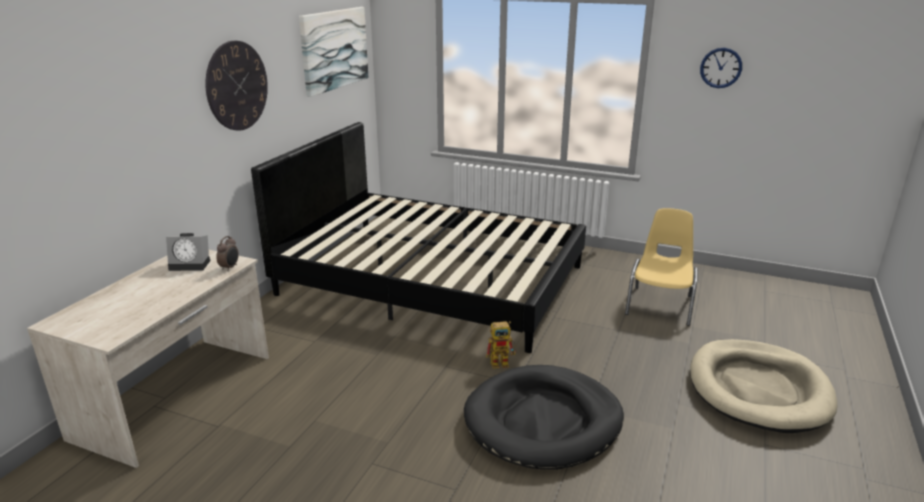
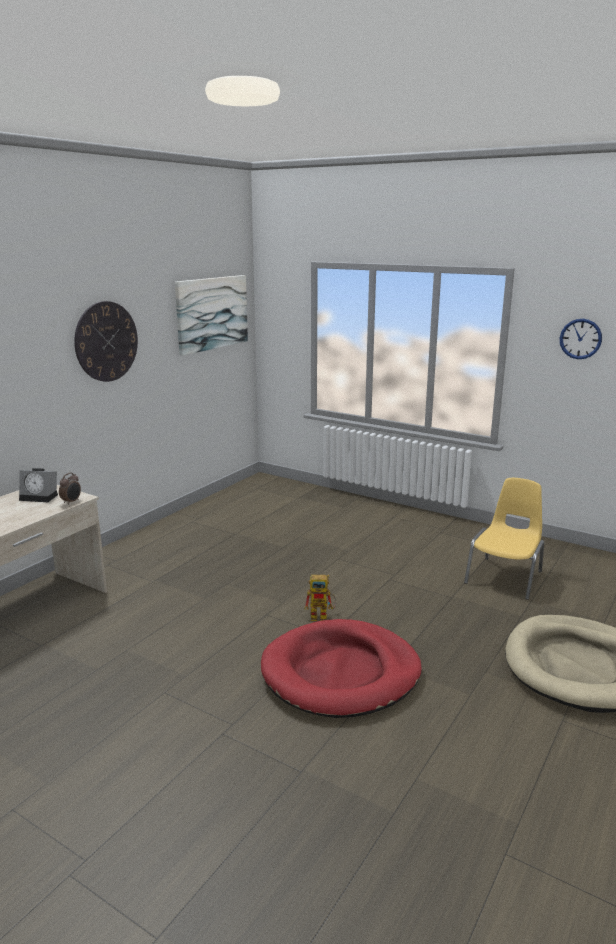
camera: 10 degrees right, 5 degrees down
black bed [251,122,586,353] -> none
black dog bed [464,365,624,470] -> red dog bed [261,619,422,718]

